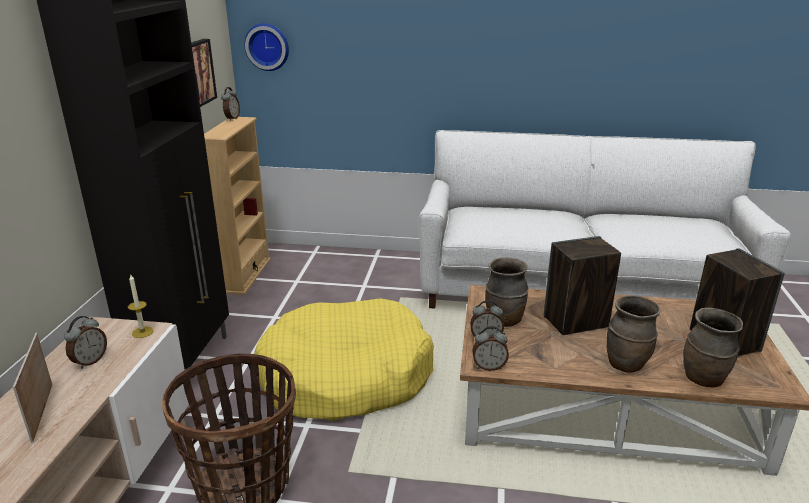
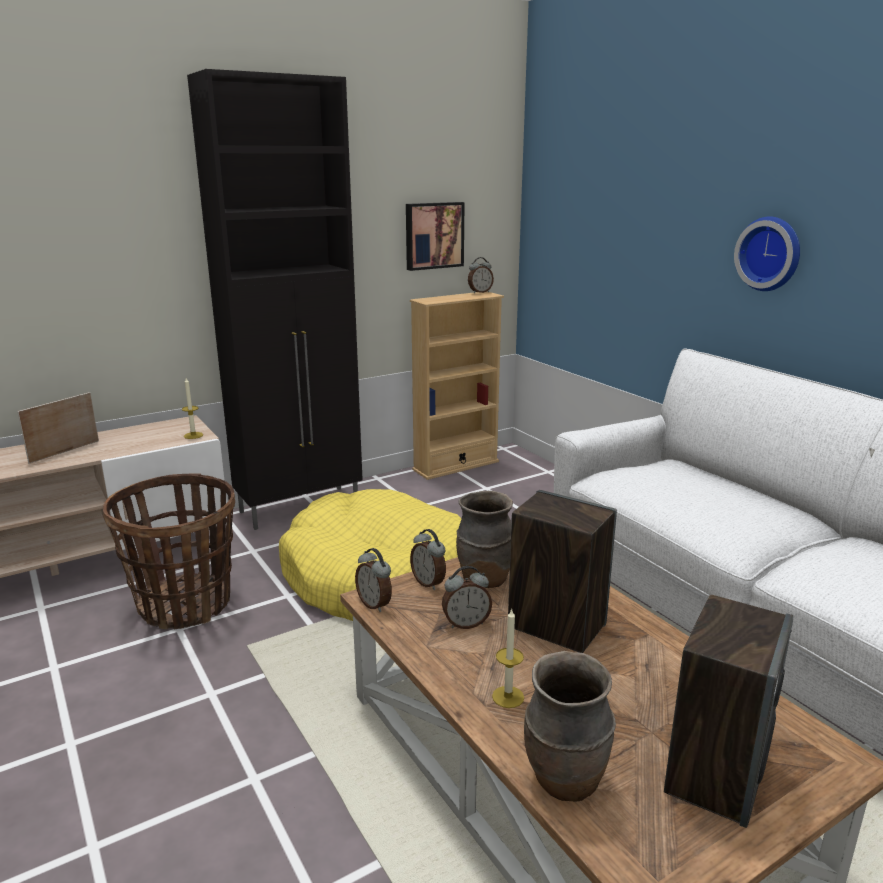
camera: 50 degrees right, 5 degrees down
alarm clock [64,316,107,369] -> alarm clock moved to [442,566,492,629]
wall clock [244,23,289,71] -> wall clock moved to [734,216,800,291]
brown vase [607,296,660,373] -> candle [492,609,524,708]

